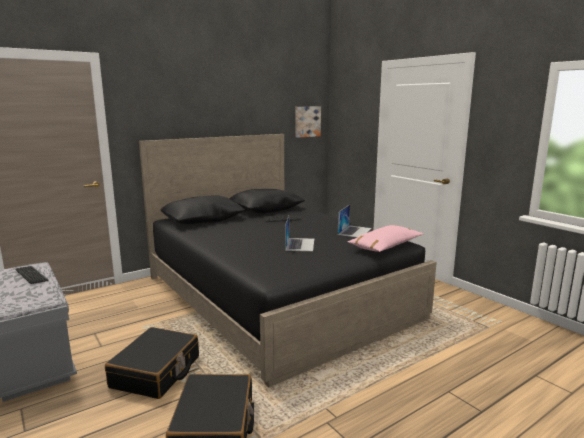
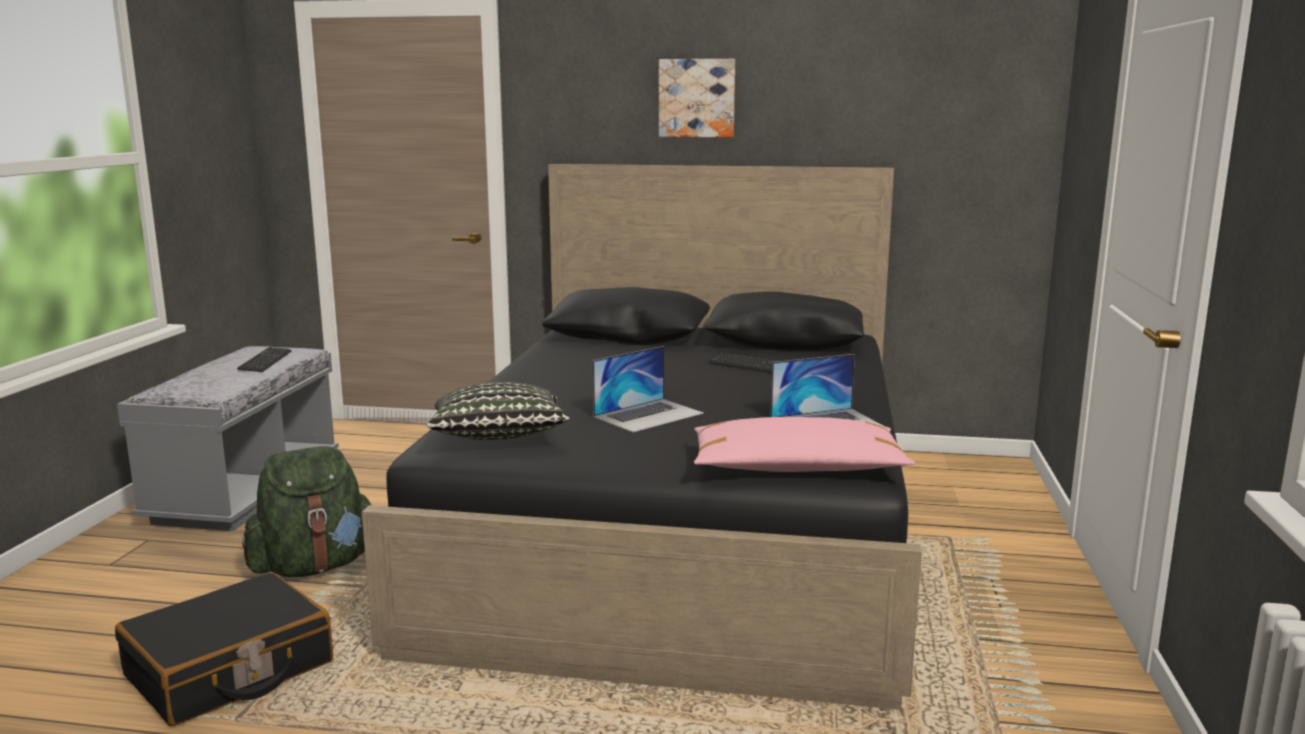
camera: 45 degrees right, 0 degrees up
black suitcase [105,327,199,399] -> green backpack [242,446,371,577]
picture [295,107,321,138] -> picture moved to [659,59,735,138]
none -> pillow [427,382,570,440]

